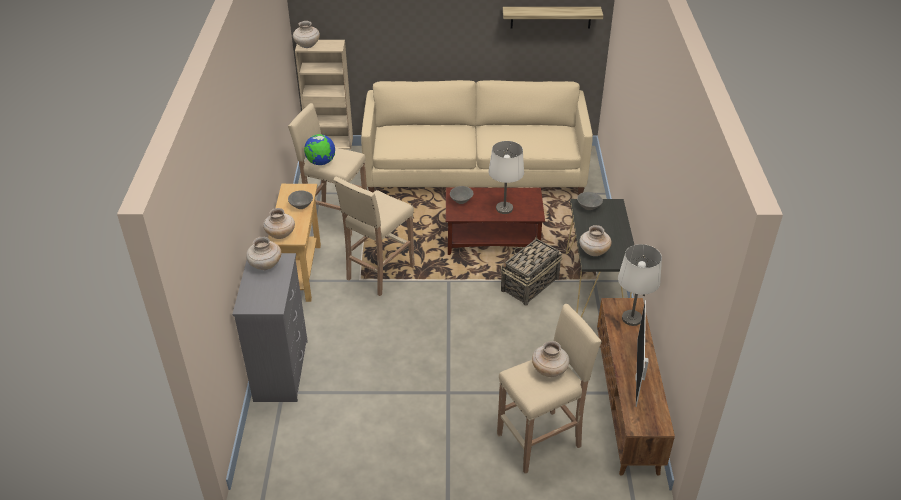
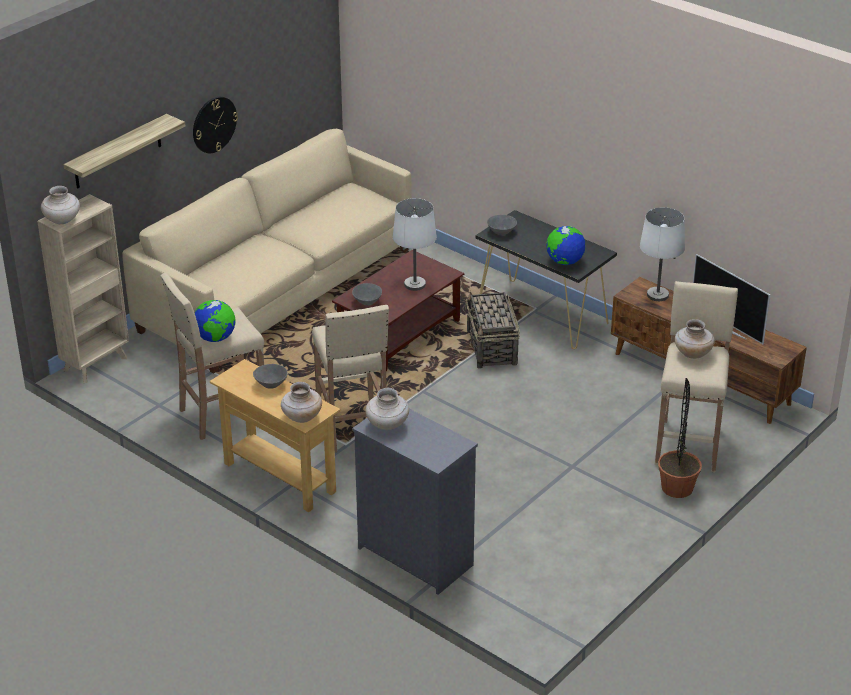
camera: 50 degrees left, 5 degrees down
shelf [503,7,603,29] -> shelf moved to [63,114,185,189]
beige vase [579,225,611,256] -> globe [546,226,586,265]
none -> wall clock [193,97,238,153]
none -> potted plant [658,378,702,498]

